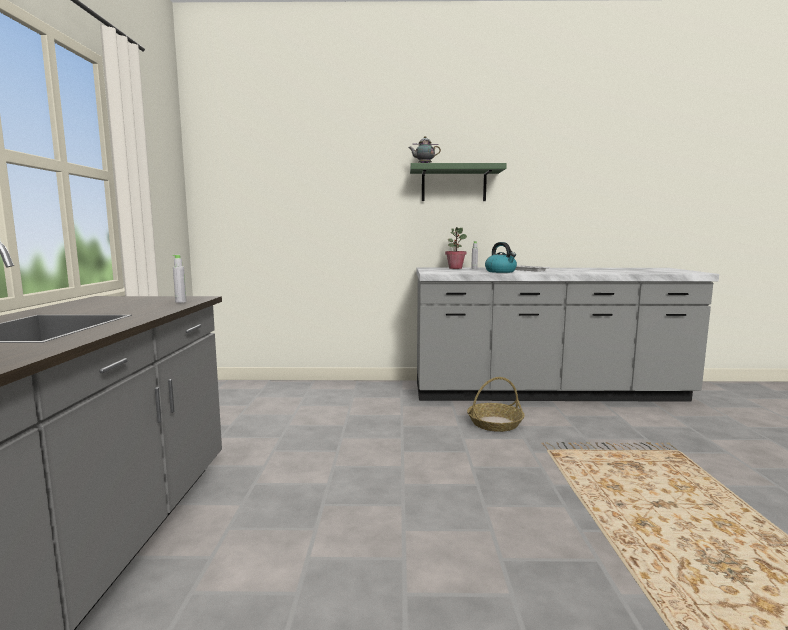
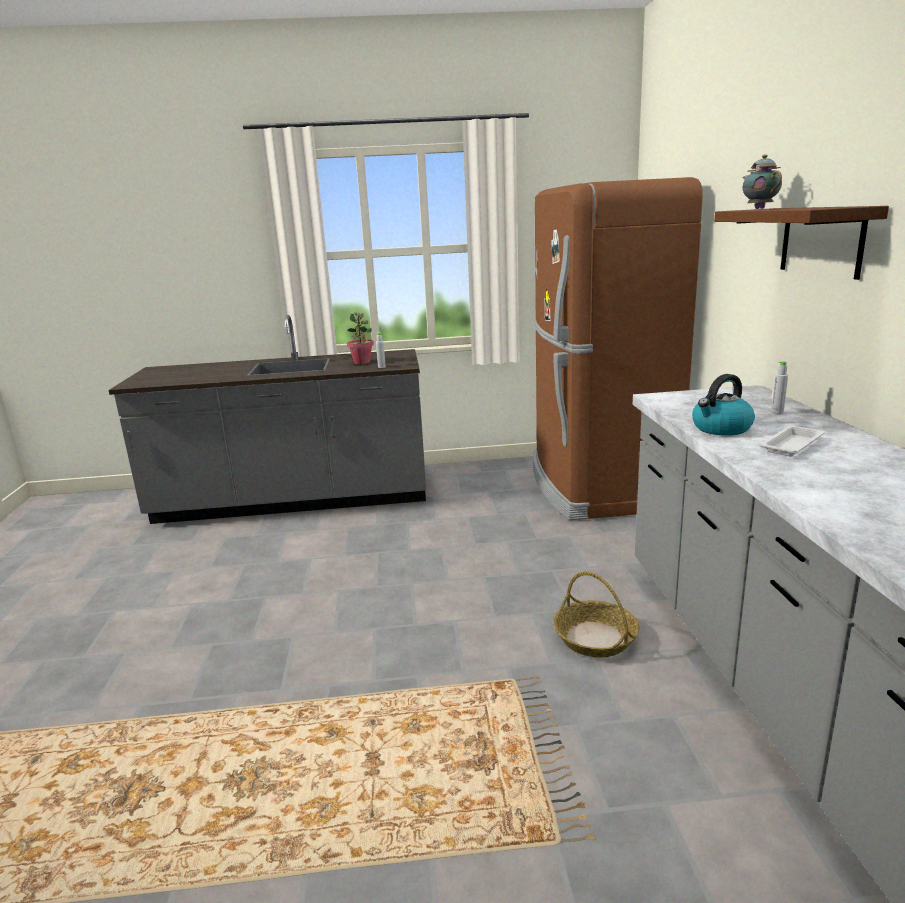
camera: 85 degrees right, 10 degrees up
green shelf [410,163,507,201] -> brown shelf [714,206,889,280]
potted plant [445,227,467,269] -> potted plant moved to [347,312,374,364]
none -> brown fridge [533,177,703,520]

